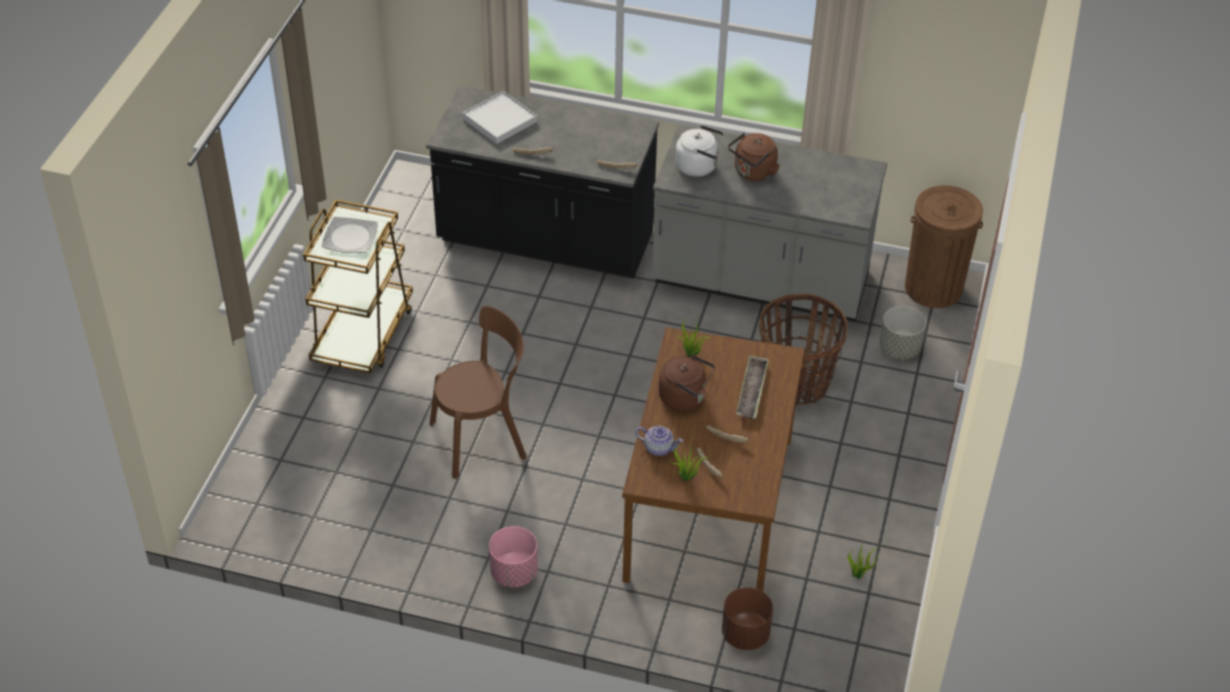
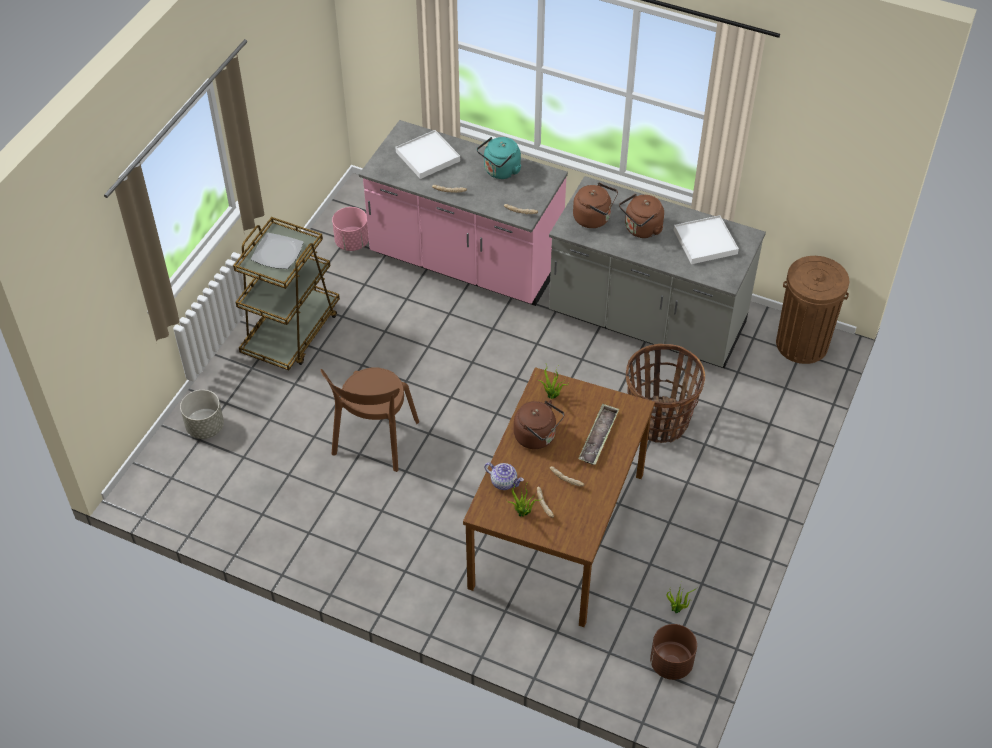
camera: 10 degrees right, 5 degrees up
black counter [426,85,659,279] -> pink counter [359,120,568,306]
brown chair [430,306,527,479] -> brown chair turned 120 degrees clockwise [320,367,419,472]
pink planter [489,526,538,587] -> pink planter moved to [332,207,369,251]
white kettle [675,125,724,177] -> brown kettle [573,183,618,228]
brown planter [722,587,773,650] -> brown planter moved to [650,624,697,680]
grey planter [879,306,926,359] -> grey planter moved to [180,390,224,439]
none -> turquoise kettle [477,137,521,179]
none -> white tray [674,215,739,264]

